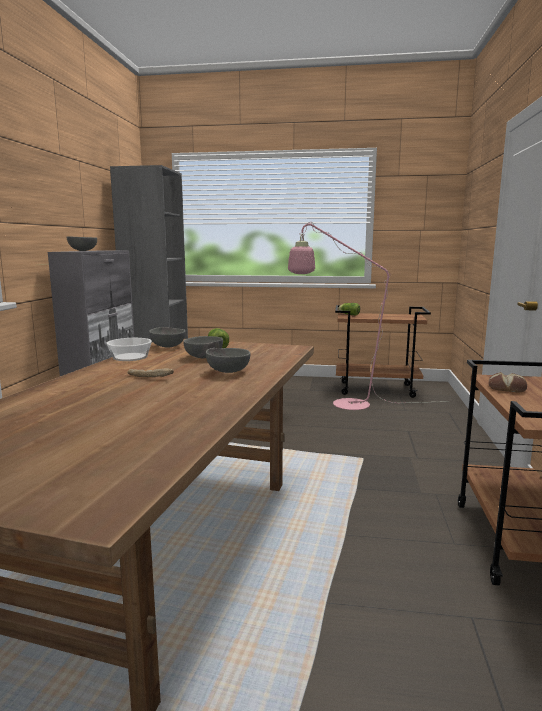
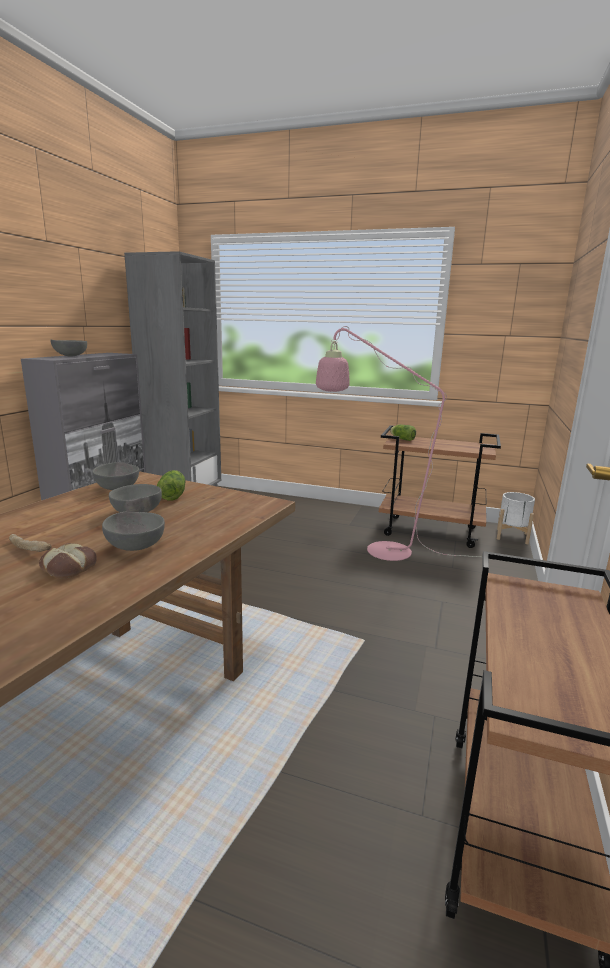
camera: 10 degrees right, 5 degrees up
bowl [106,338,152,361] -> none
bread [489,372,527,392] -> bread moved to [39,543,97,578]
none -> white planter [497,492,535,544]

